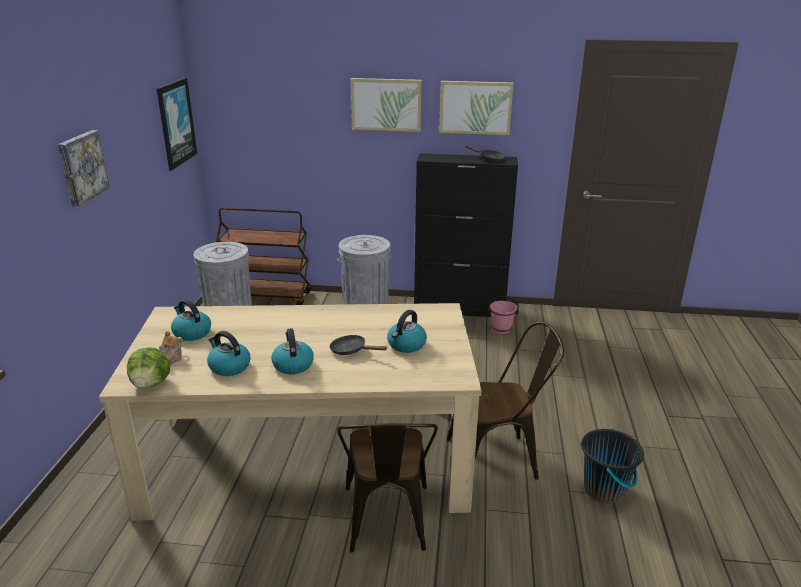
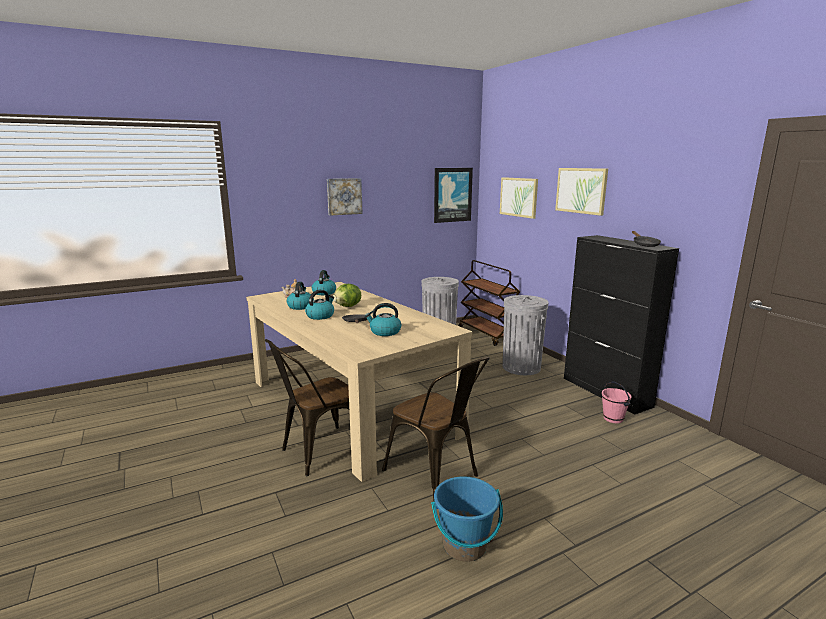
camera: 55 degrees right, 10 degrees down
lettuce [127,347,170,388] -> lettuce moved to [333,284,361,307]
picture [439,81,514,135] -> picture moved to [500,177,538,219]
black bucket [581,428,644,504] -> blue bucket [431,476,503,562]

